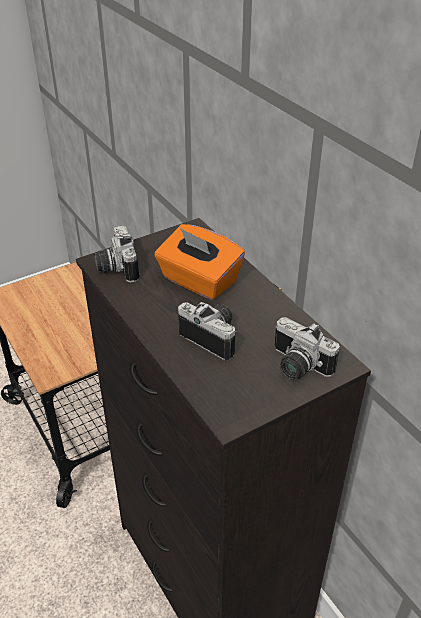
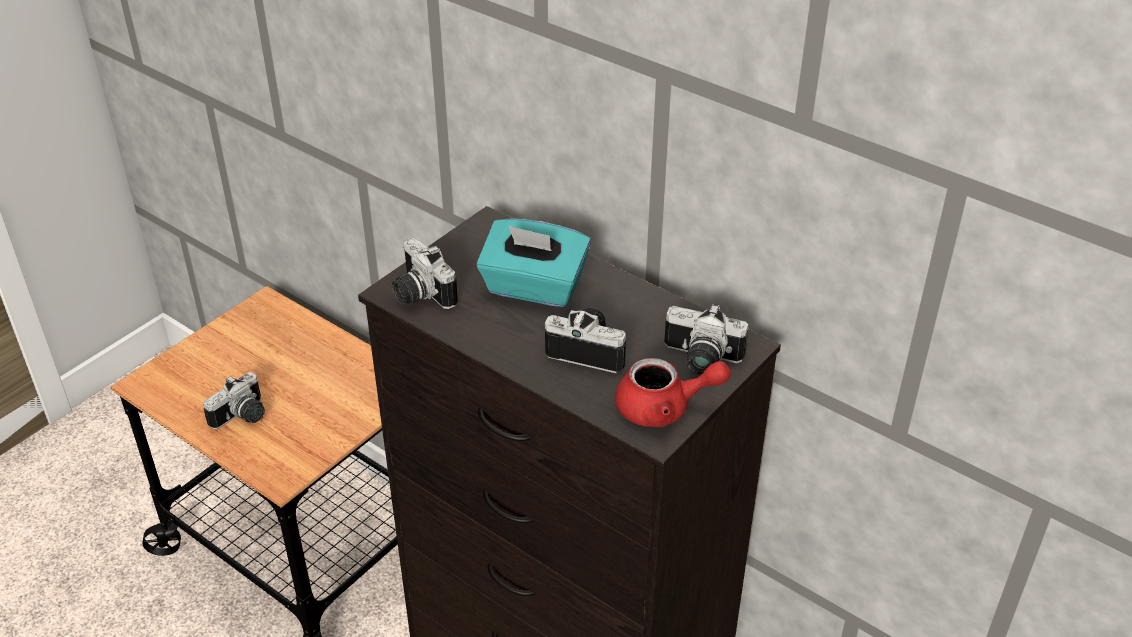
camera: 20 degrees left, 0 degrees up
orange tissue box [154,224,245,300] -> turquoise tissue box [476,218,591,307]
none -> camera [203,372,265,429]
none -> red teapot [615,358,731,427]

